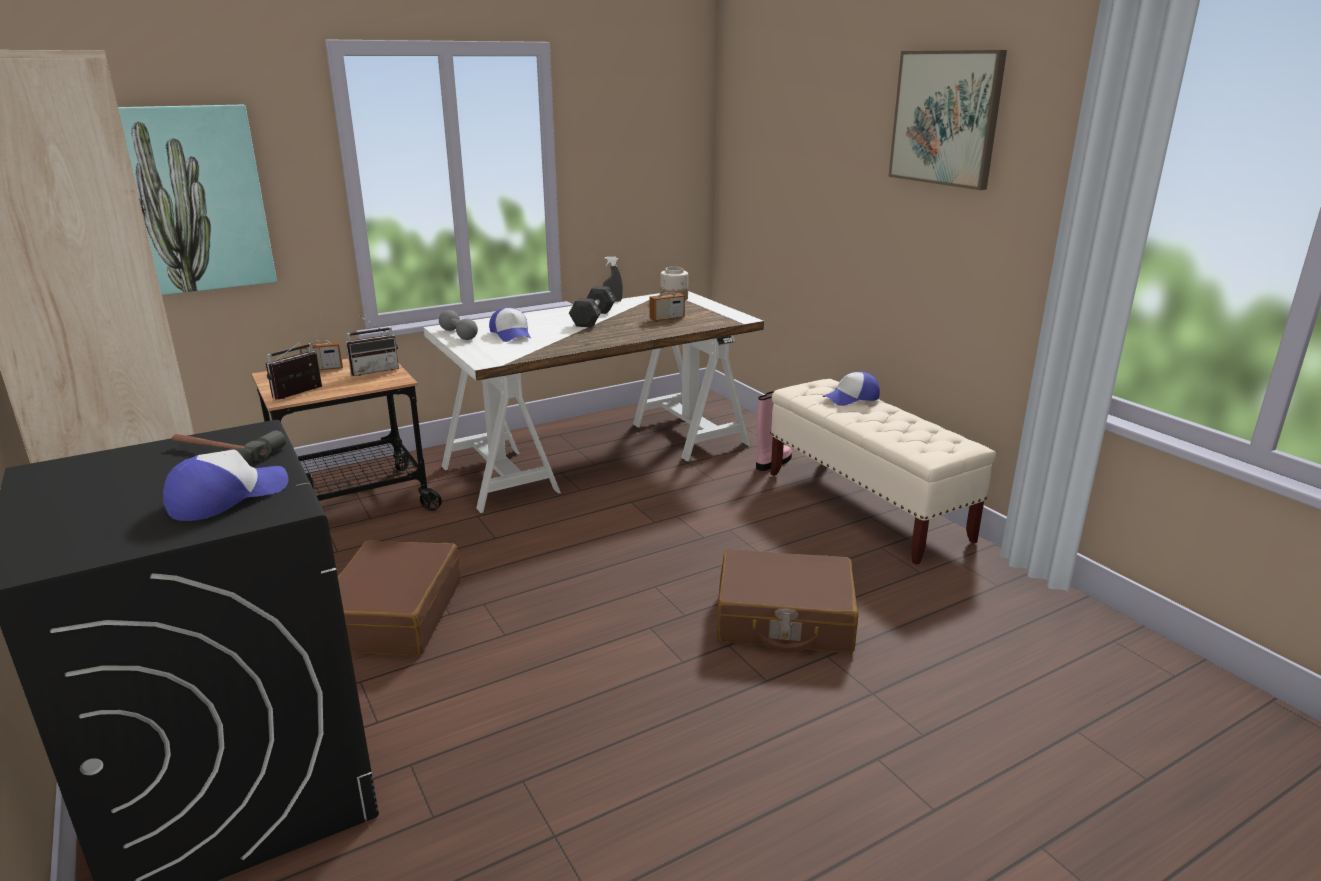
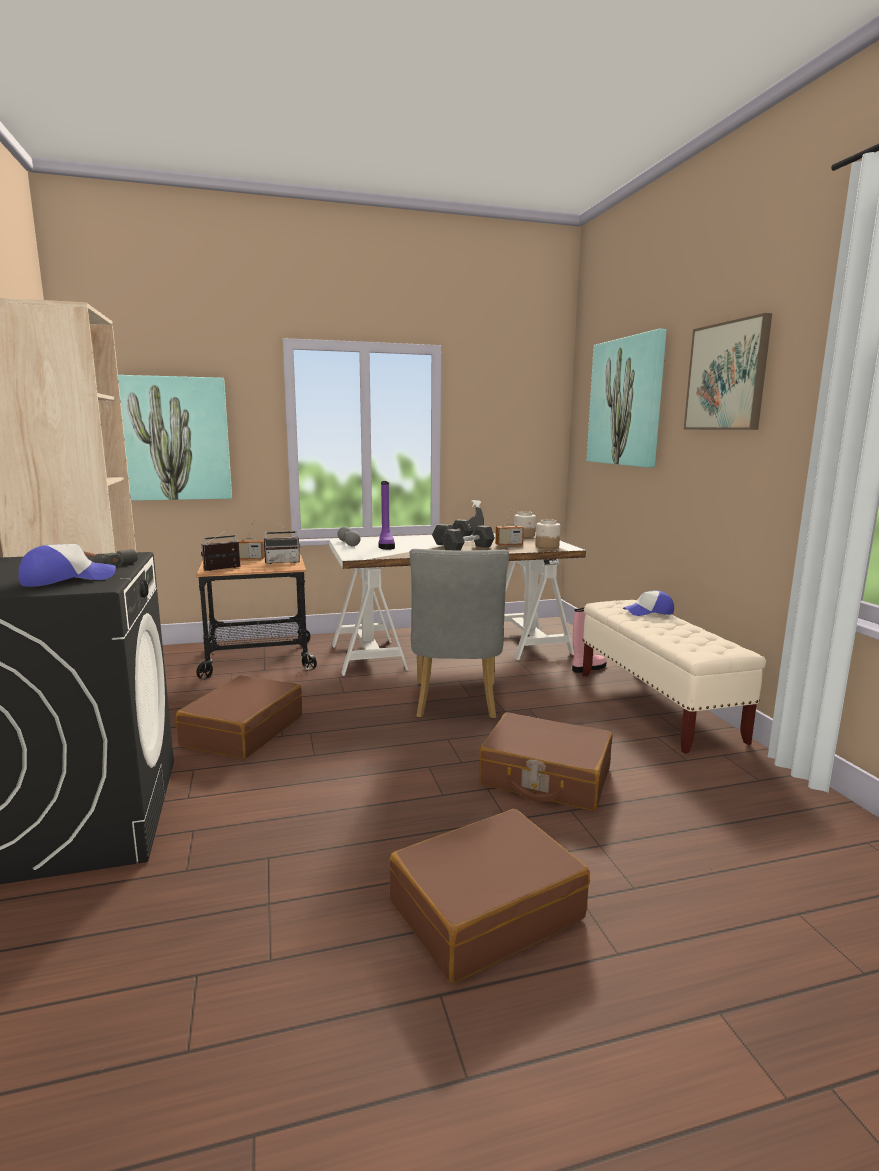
camera: 15 degrees right, 10 degrees down
cap [489,307,531,342] -> purple boot [379,481,395,550]
none -> brown suitcase [389,809,590,983]
none -> grey chair [410,549,509,719]
none -> black dumbbell [442,525,495,551]
none -> jar [536,519,560,548]
none -> picture [587,329,667,467]

